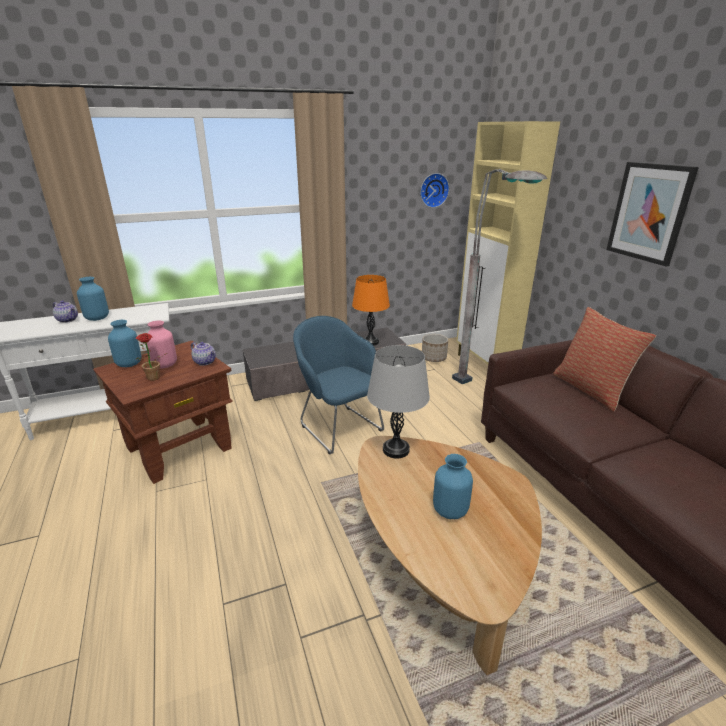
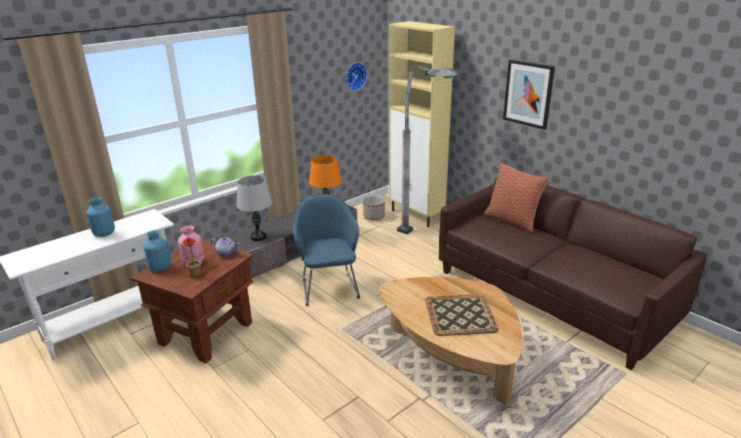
camera: 20 degrees left, 0 degrees up
teapot [53,300,78,323] -> none
blue armchair [293,316,384,454] -> blue armchair turned 45 degrees clockwise [293,194,360,306]
grey table lamp [367,345,430,459] -> grey table lamp moved to [236,175,272,241]
blue vase [433,454,473,519] -> tray [425,294,498,336]

